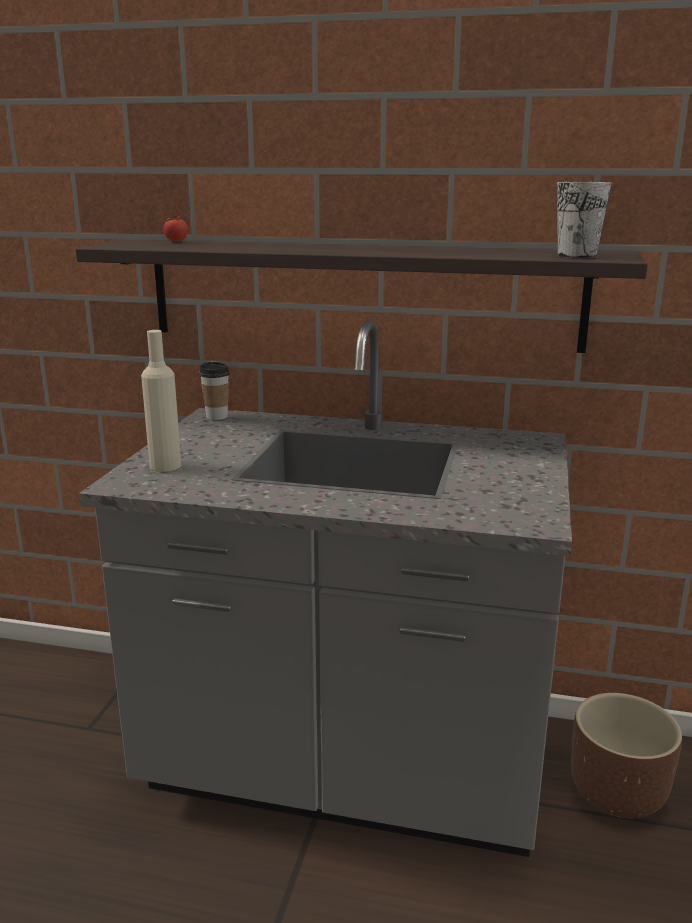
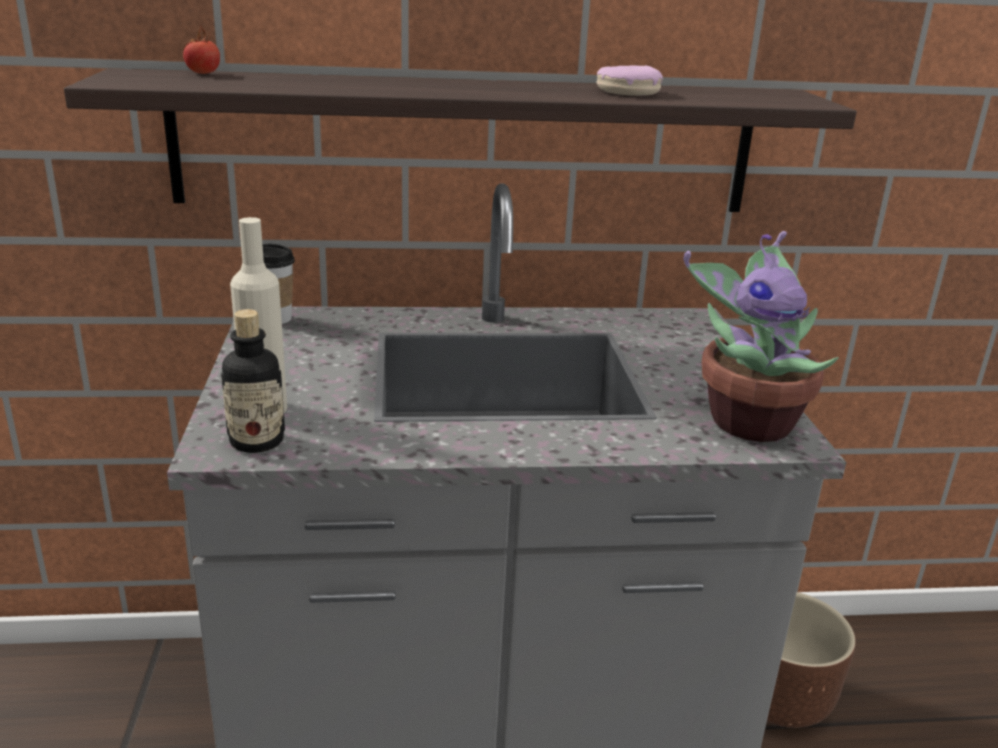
camera: 20 degrees left, 5 degrees up
cup [557,182,611,258] -> none
none -> bottle [221,309,285,453]
none -> donut [597,66,663,96]
none -> potted plant [683,231,839,442]

